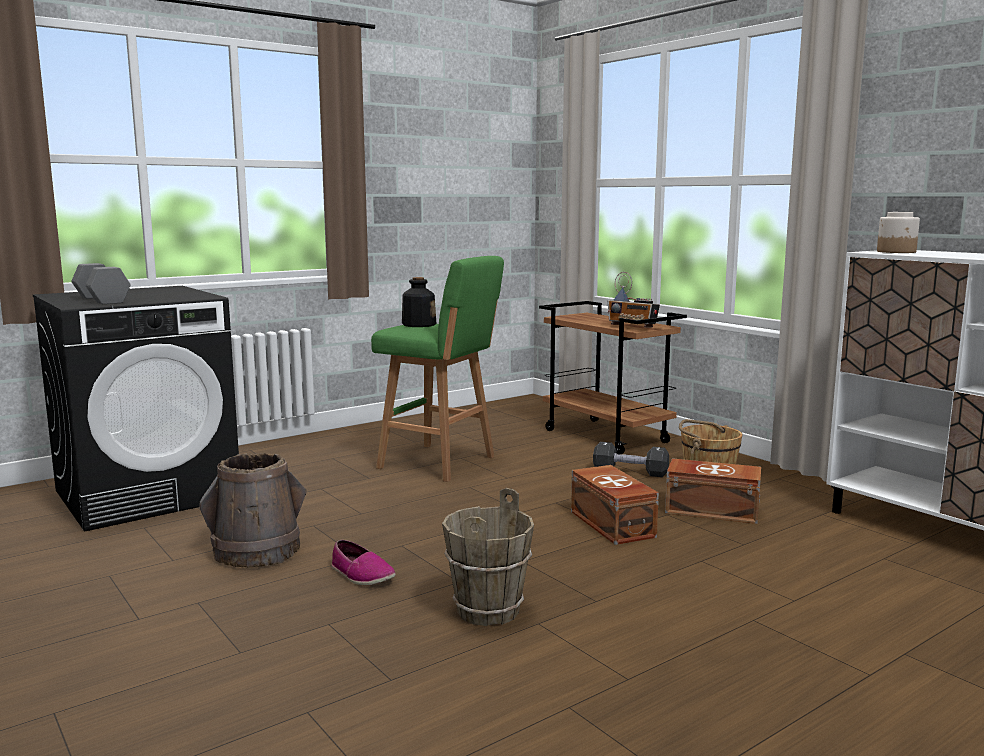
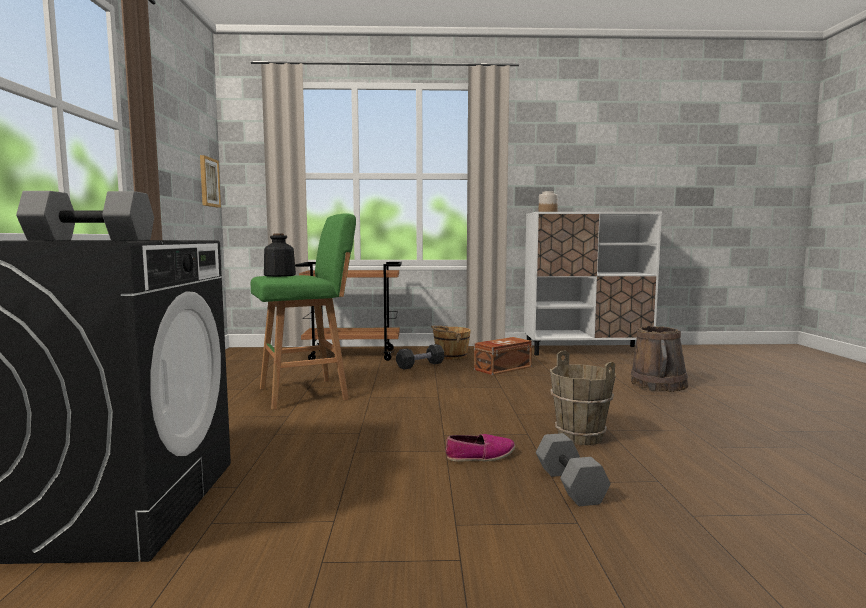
camera: 55 degrees left, 5 degrees down
brown bucket [199,453,306,568] -> brown bucket moved to [631,326,688,392]
brown storage box [571,465,659,545] -> none
radio [608,272,660,327] -> none
none -> picture [200,155,221,208]
none -> grey dumbbell [536,433,610,506]

